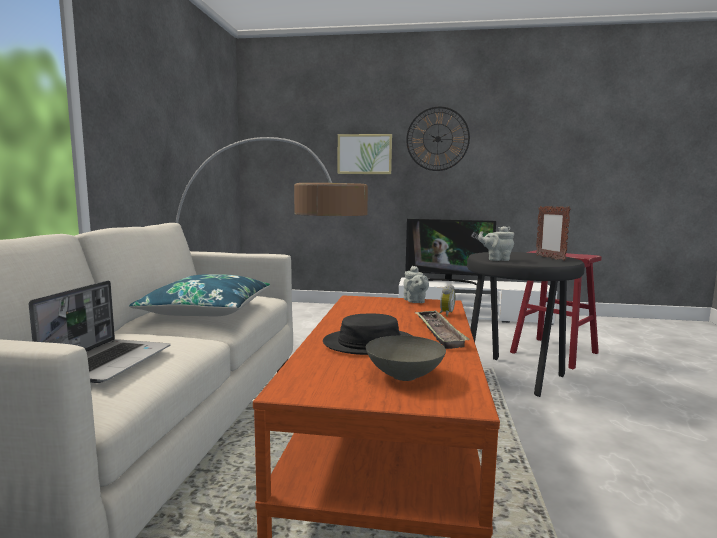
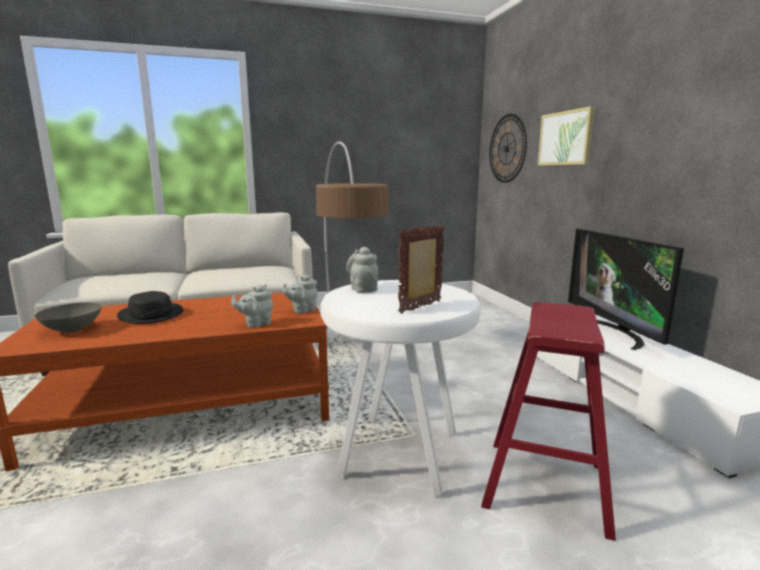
camera: 65 degrees right, 5 degrees up
laptop [29,280,171,383] -> none
blue pillow [129,274,270,316] -> none
wall clock [406,106,470,171] -> wall clock moved to [490,114,527,183]
tray [415,311,470,349] -> none
alarm clock [439,284,455,317] -> grey teapot [231,285,273,328]
black stool [467,252,585,397] -> white stool [320,280,481,497]

